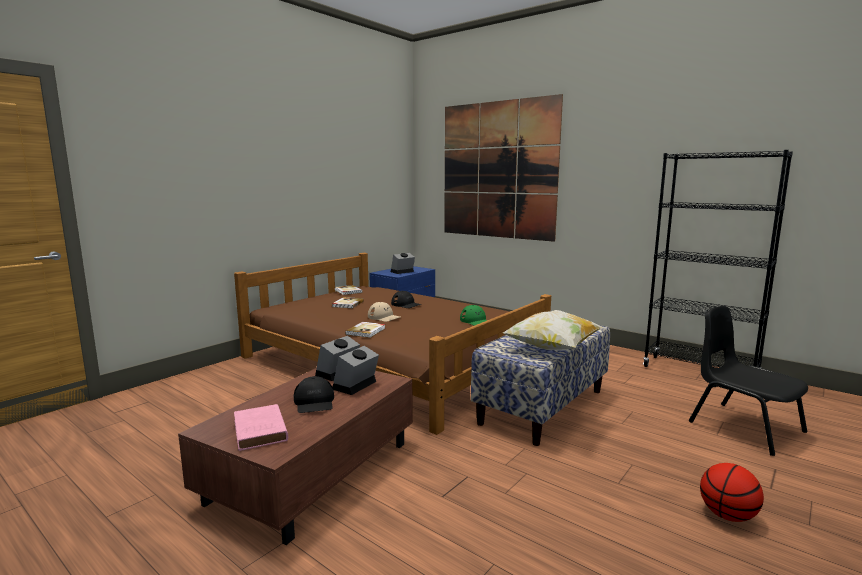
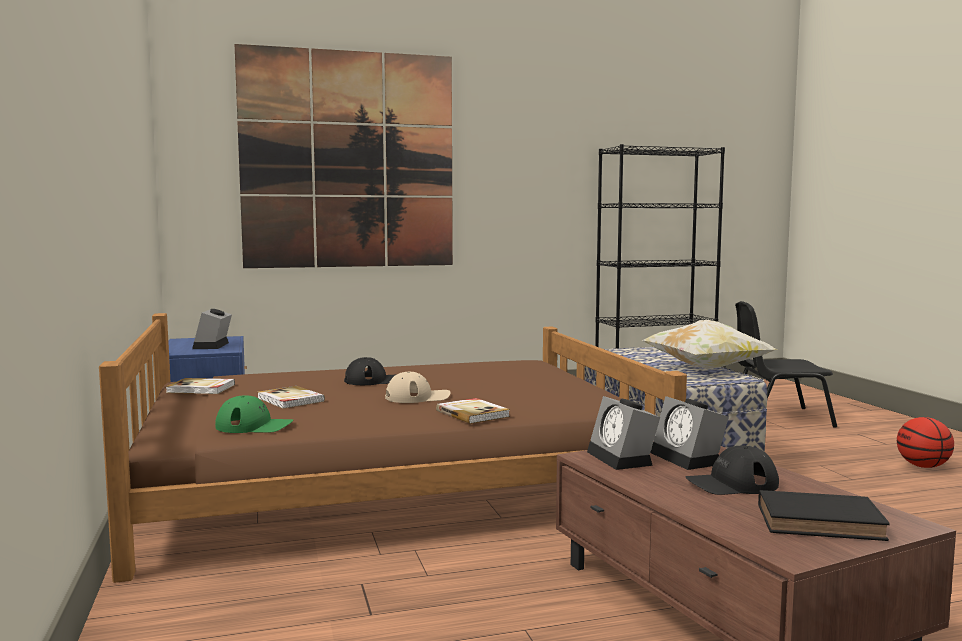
camera: 55 degrees left, 5 degrees down
pink book [234,404,288,451] -> black book [758,490,890,541]
black cap [293,376,334,413] -> black cap turned 150 degrees clockwise [685,446,779,495]
green cap [460,305,487,326] -> green cap moved to [215,395,293,433]

